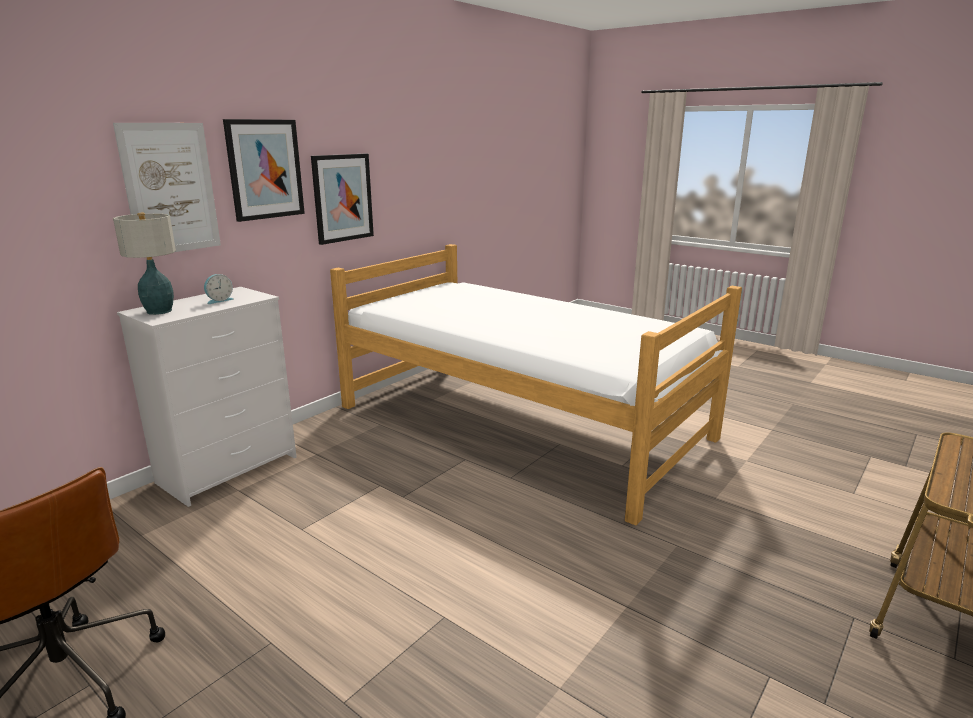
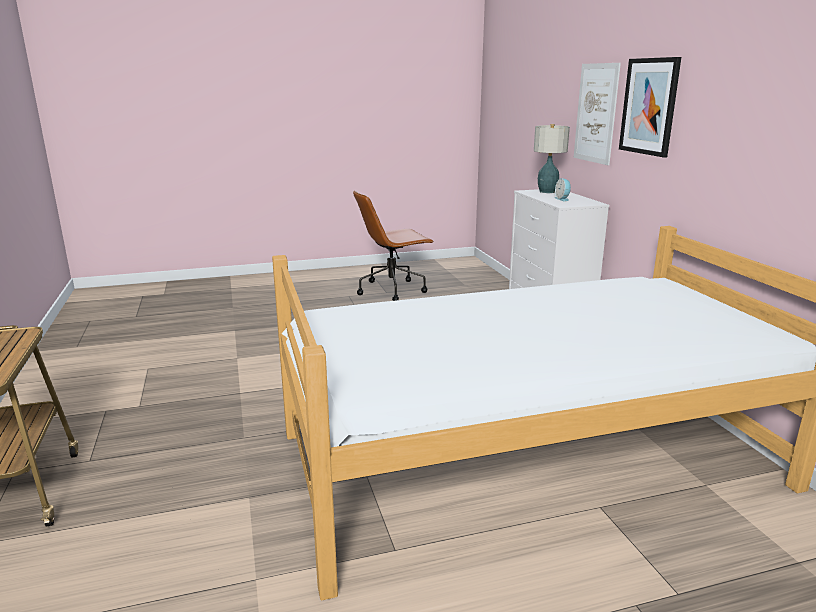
camera: 125 degrees right, 0 degrees up
picture [311,154,374,245] -> none

